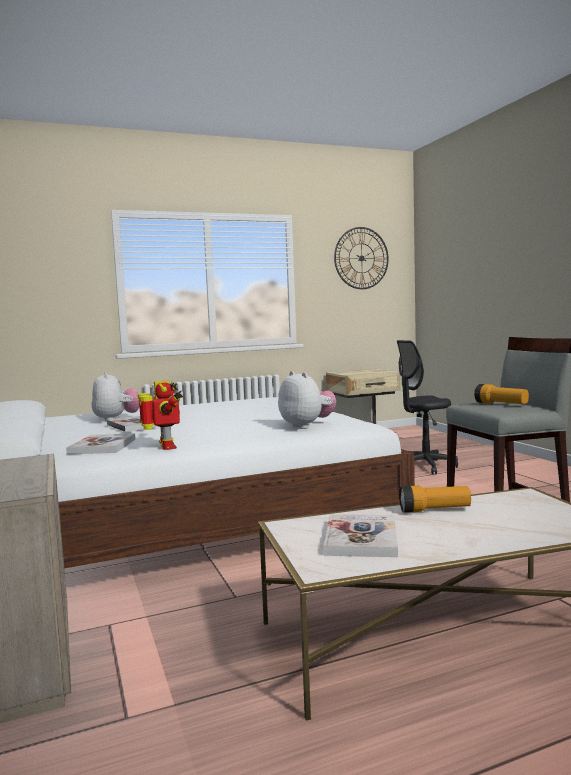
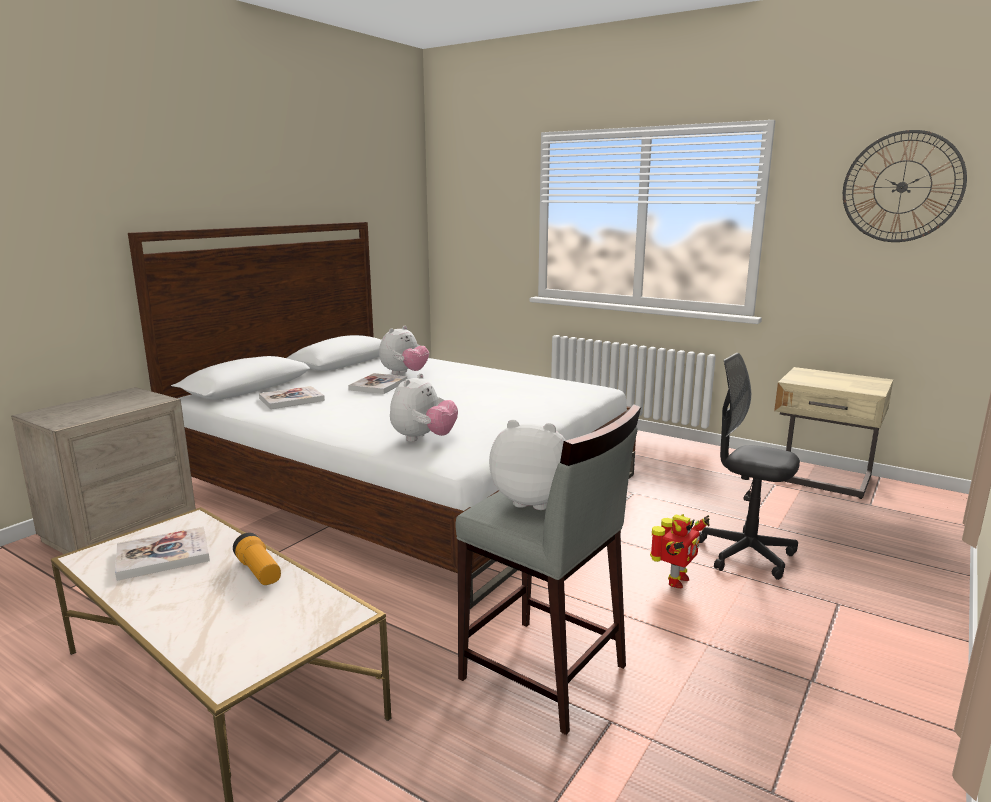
camera: 55 degrees right, 10 degrees up
toy robot [138,381,183,450] -> toy robot moved to [650,514,710,588]
flashlight [474,384,529,404] -> plush toy [489,420,565,510]

